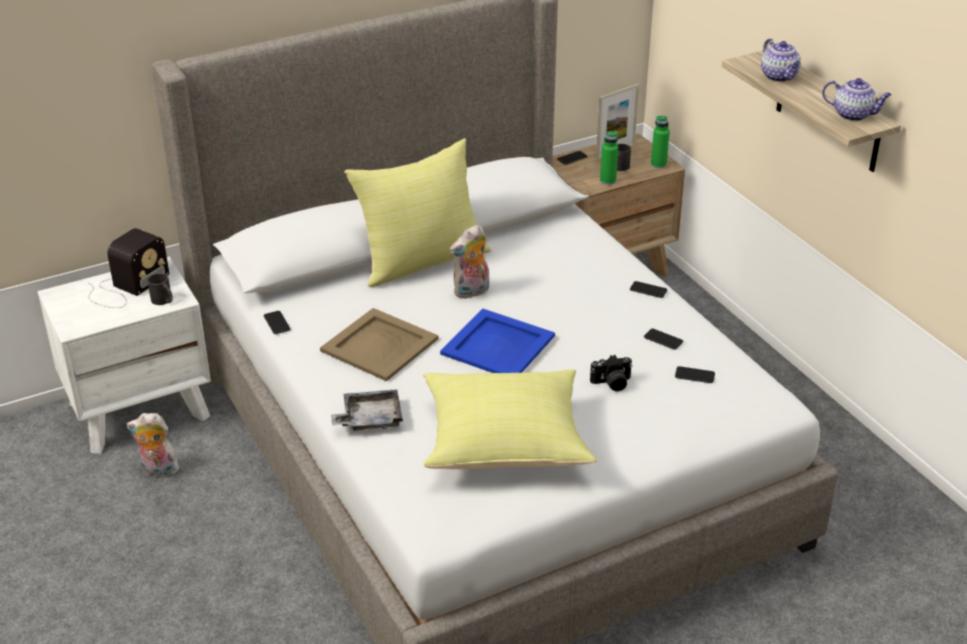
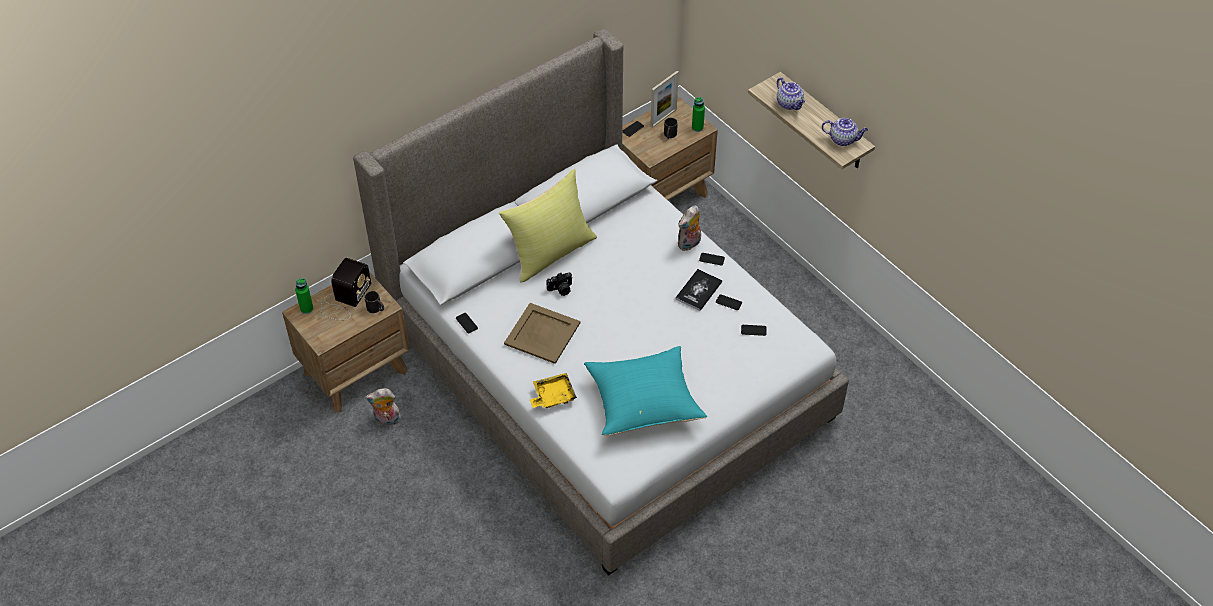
camera: 10 degrees left, 15 degrees up
white nightstand [37,257,211,454] -> brown nightstand [282,272,409,413]
grey tray [331,390,403,431] -> yellow tray [530,373,577,408]
yellow pillow [423,369,597,469] -> turquoise pillow [584,346,707,436]
blue tray [440,309,555,373] -> none
plush toy [449,225,489,299] -> plush toy moved to [678,206,701,251]
camera [590,355,633,391] -> camera moved to [546,272,573,296]
green bottle [600,131,618,185] -> green bottle moved to [295,278,313,314]
none -> book [675,269,722,311]

